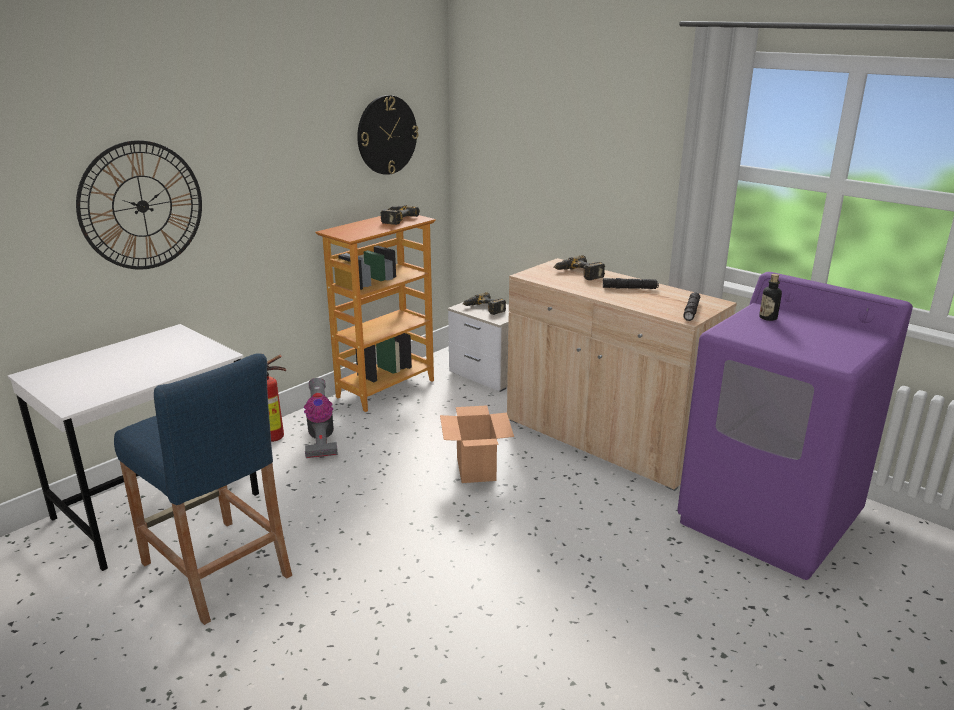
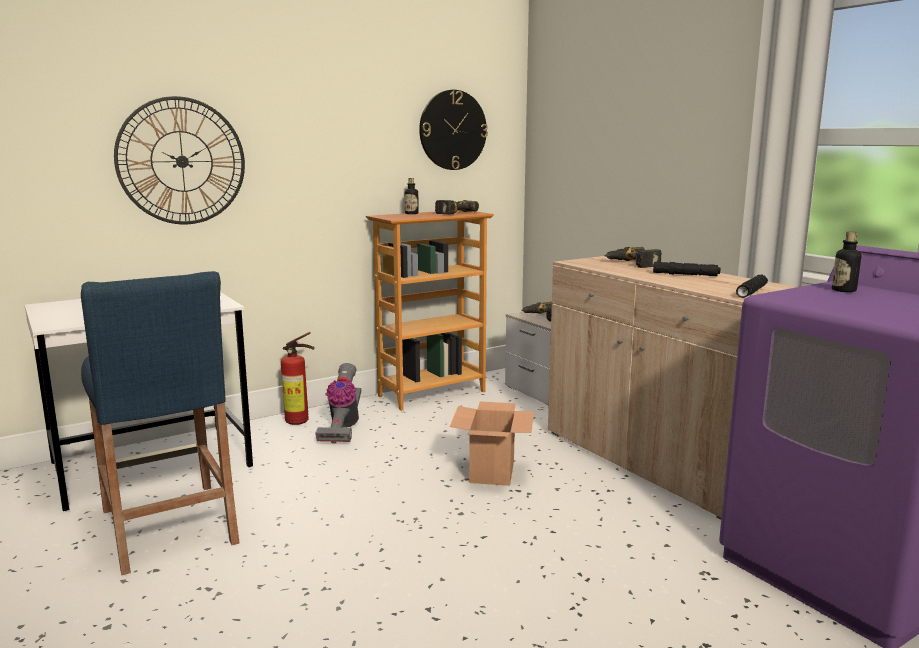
camera: 15 degrees right, 10 degrees down
none -> bottle [405,178,419,214]

